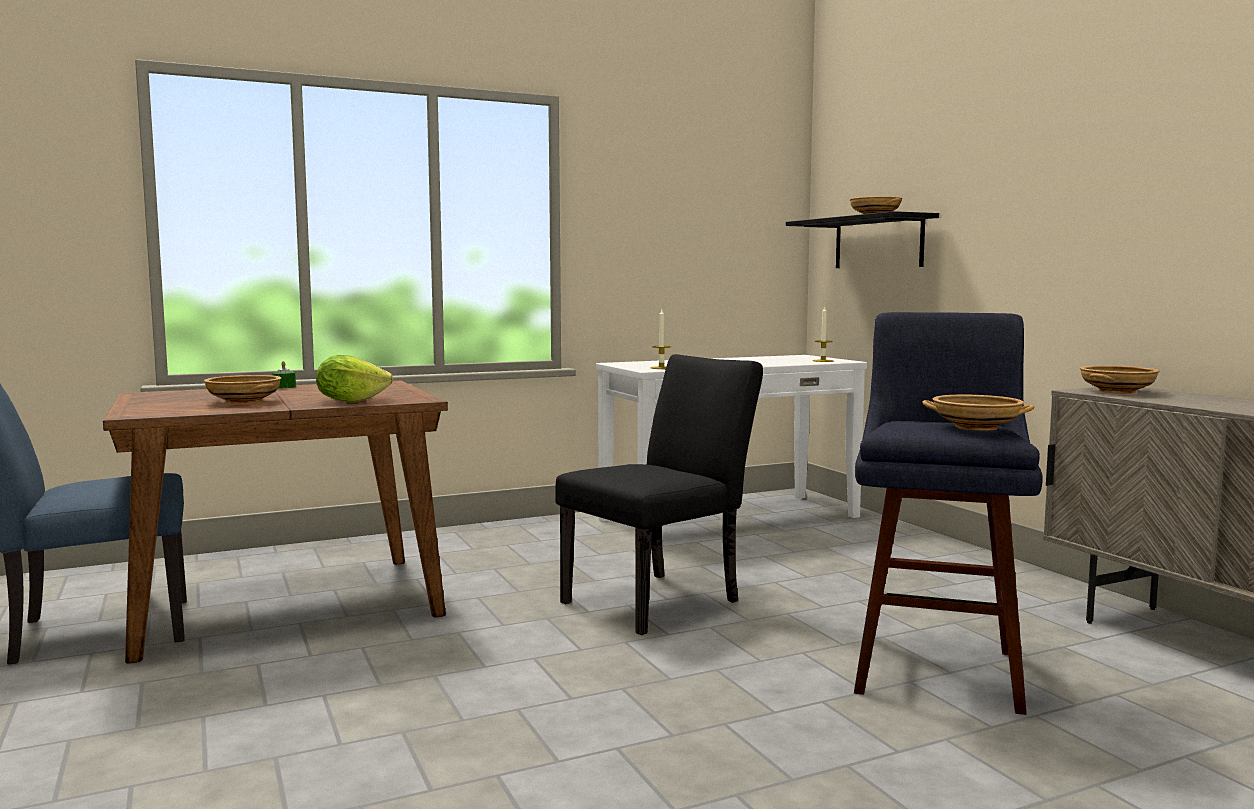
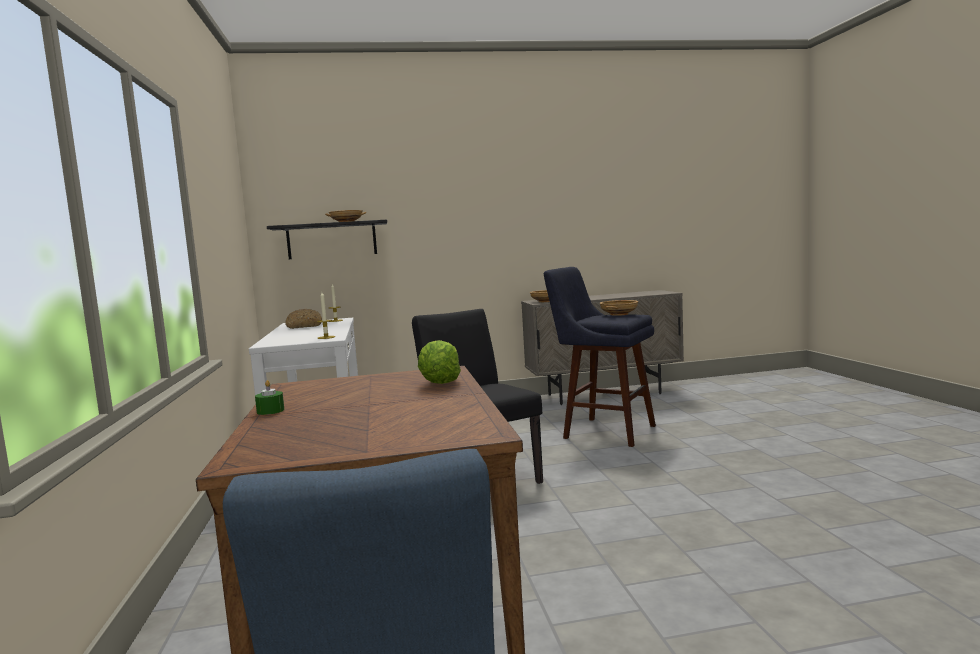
camera: 75 degrees left, 0 degrees up
beige bowl [204,375,281,404] -> none
none -> bread [285,309,322,329]

